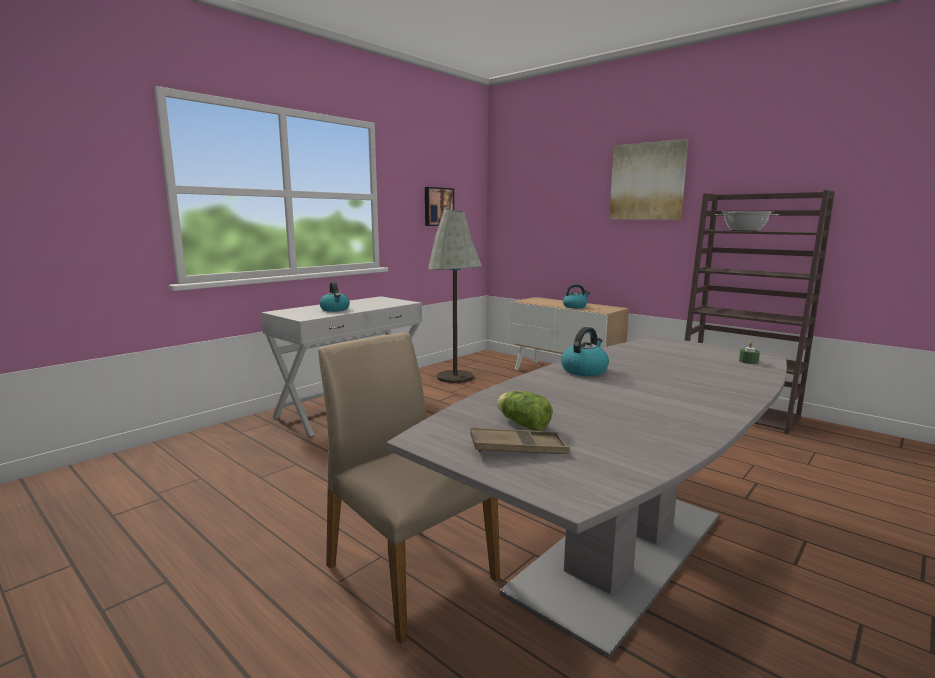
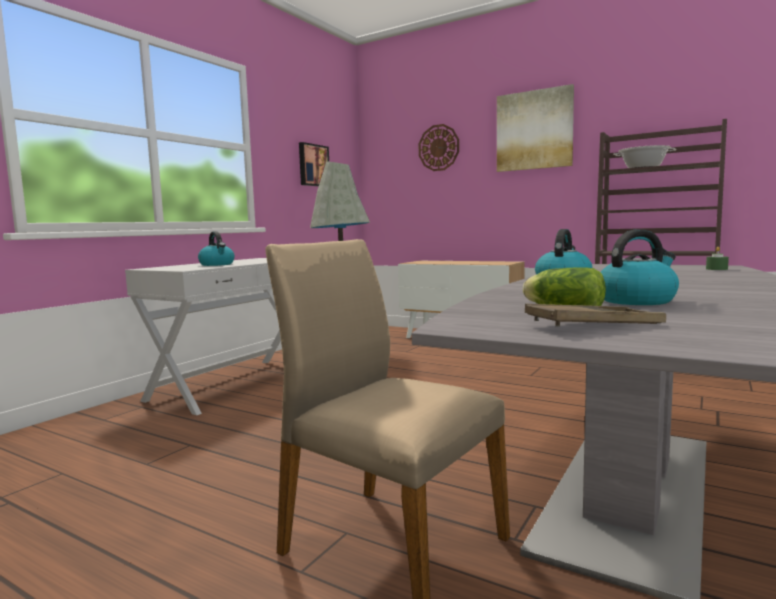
camera: 10 degrees left, 5 degrees down
kettle [563,284,590,308] -> kettle moved to [601,229,679,305]
none -> wall clock [419,124,459,171]

